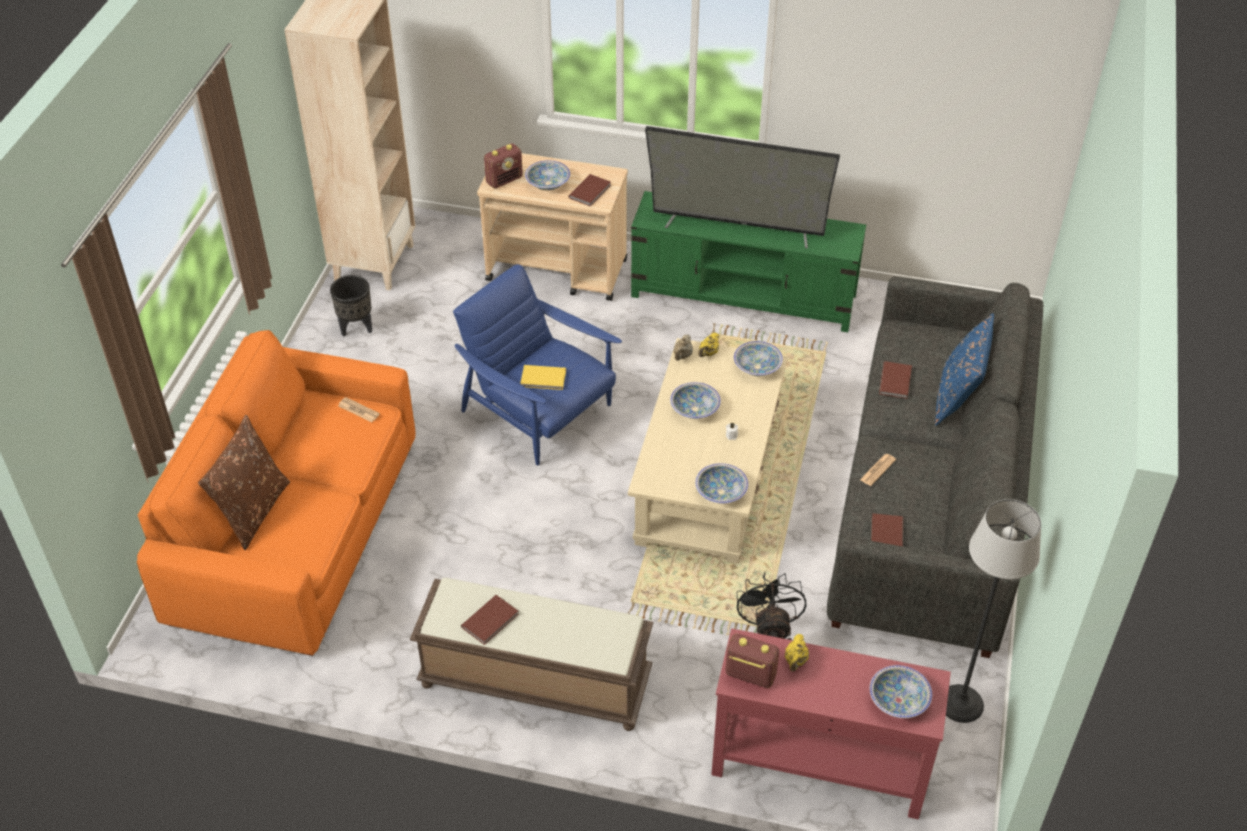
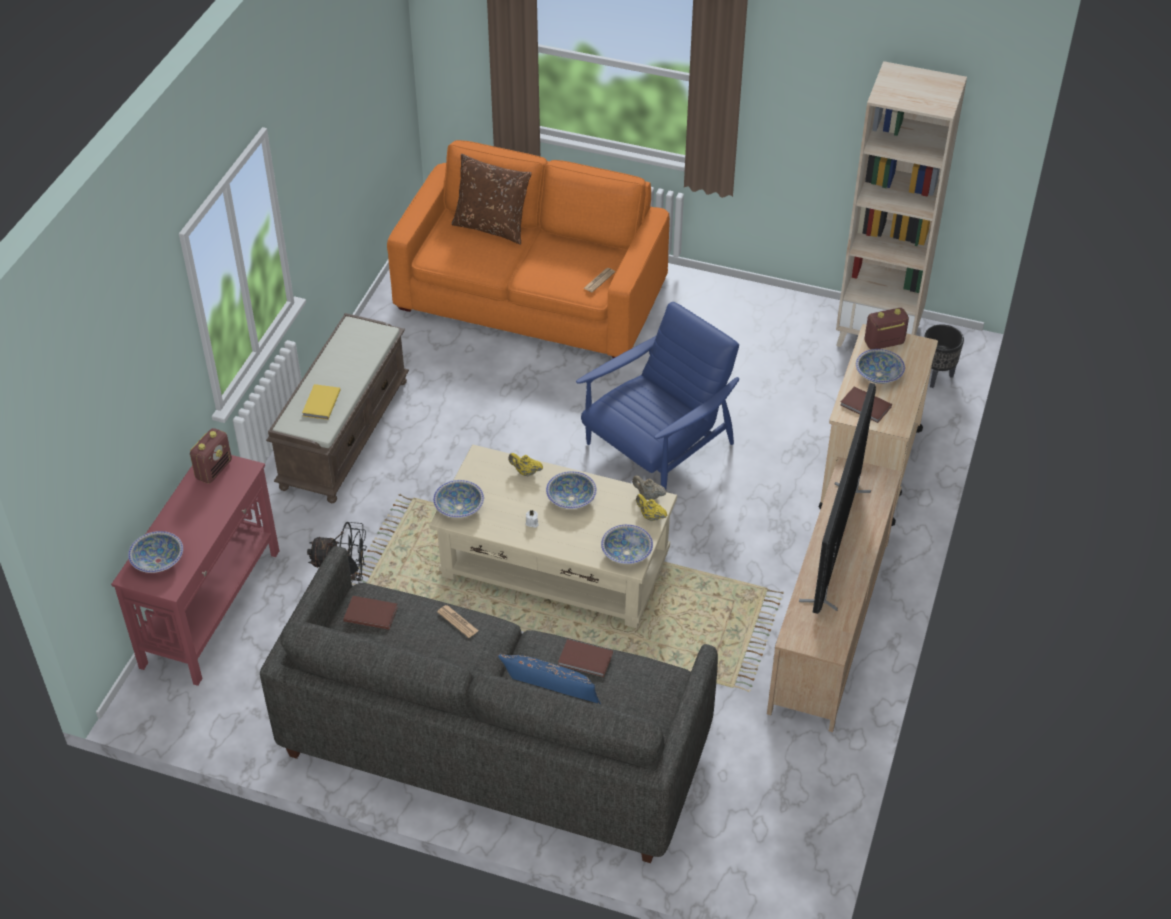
camera: 95 degrees right, 0 degrees up
black planter [330,275,372,337] -> black planter moved to [924,324,964,388]
brown book [461,595,519,645] -> none
radio [484,143,523,188] -> radio turned 105 degrees clockwise [864,308,909,349]
yellow book [520,365,566,390] -> yellow book moved to [302,384,341,420]
green tv stand [631,191,866,332] -> beige tv stand [767,457,902,732]
yellow teapot [784,634,809,672] -> yellow teapot moved to [508,453,543,477]
floor lamp [946,499,1041,723] -> none

